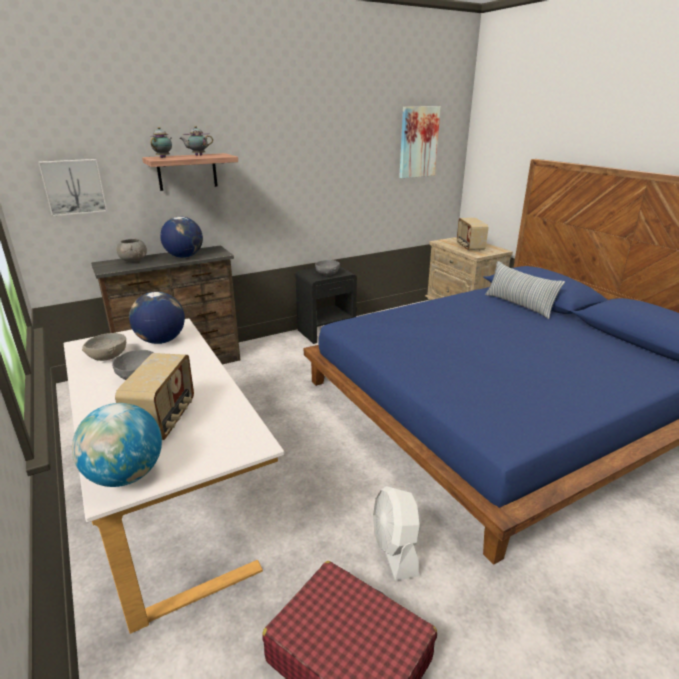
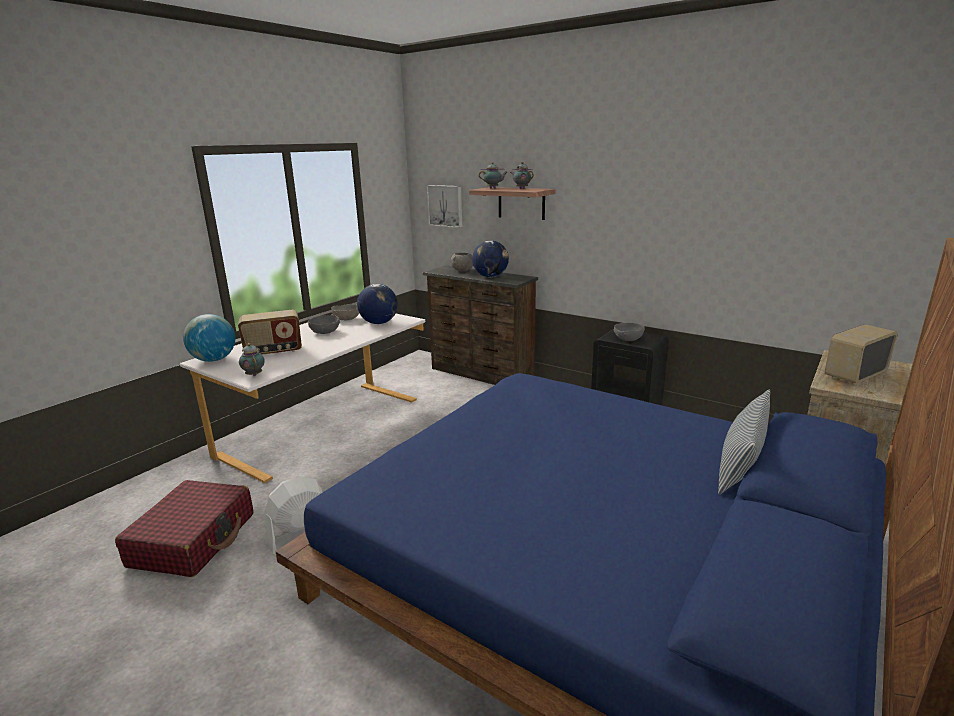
camera: 65 degrees right, 5 degrees down
picture [399,106,441,178] -> none
none -> teapot [239,343,265,376]

